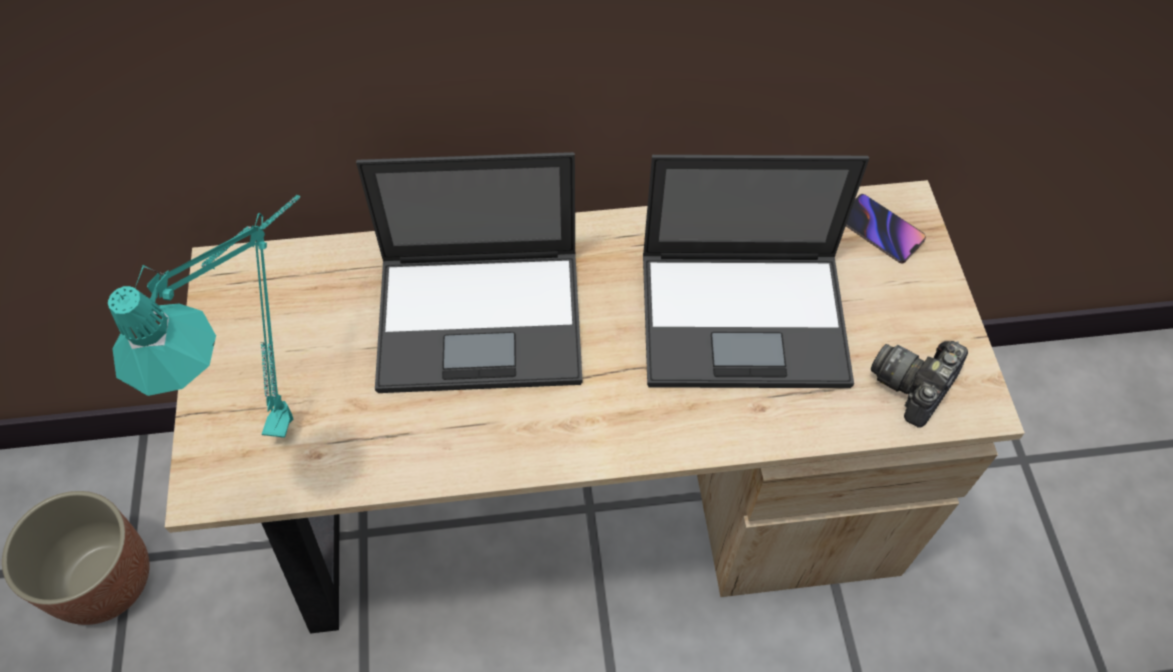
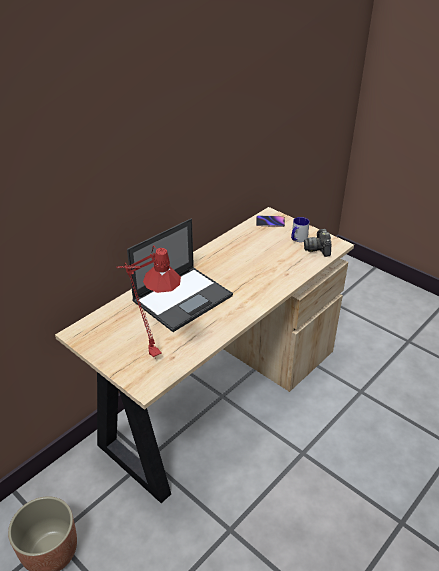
camera: 40 degrees left, 20 degrees down
turquoise table lamp [108,195,300,438] -> red table lamp [117,246,181,359]
laptop [643,155,869,388] -> none
none -> mug [291,217,310,242]

